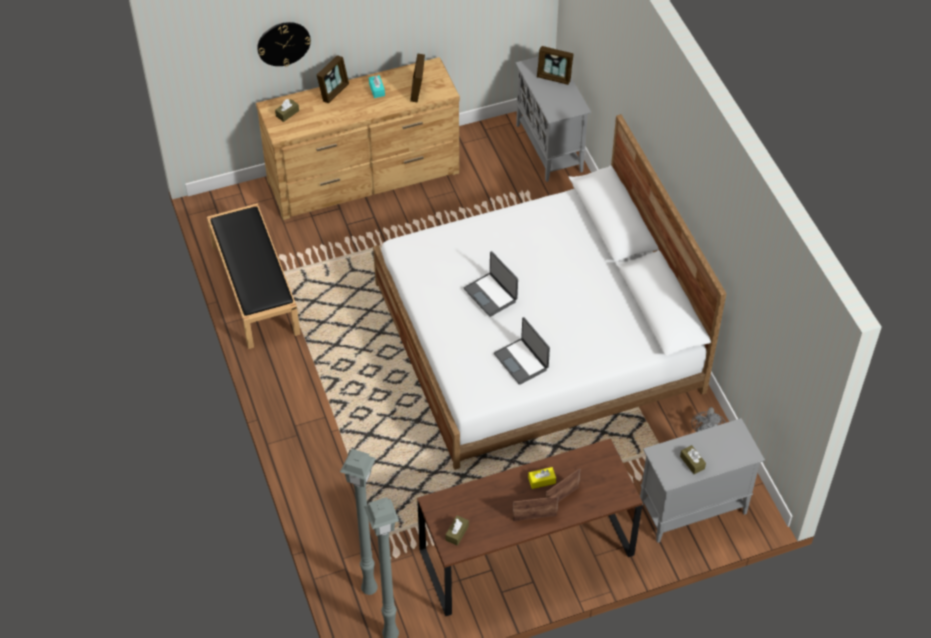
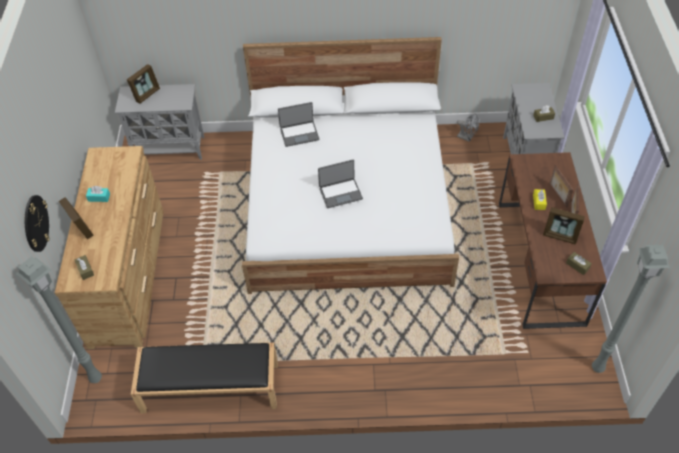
camera: 70 degrees left, 0 degrees up
grey floor lamp [340,449,378,595] -> grey floor lamp moved to [16,256,102,383]
picture frame [410,54,425,102] -> picture frame moved to [543,207,585,244]
laptop [494,317,550,385] -> laptop moved to [278,102,319,147]

